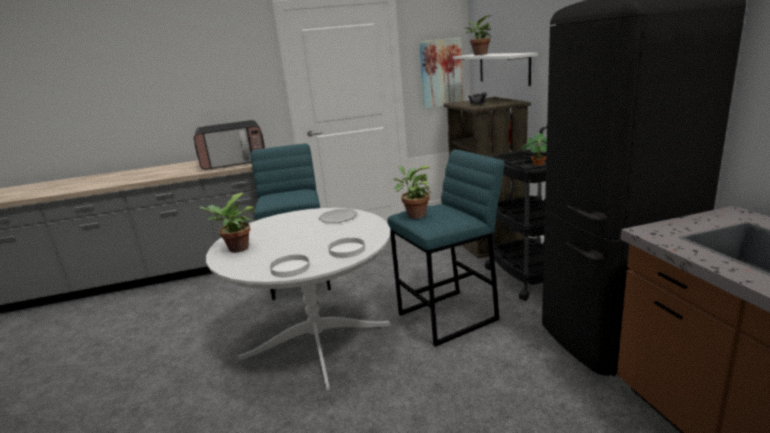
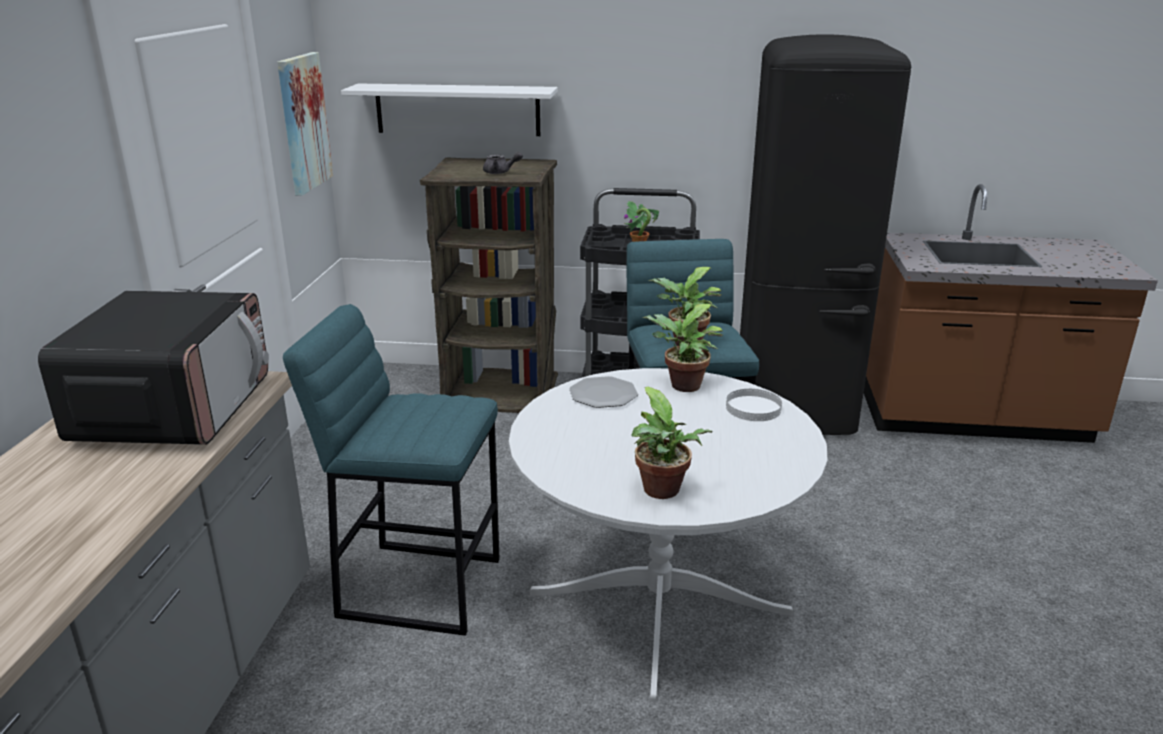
camera: 70 degrees left, 5 degrees up
white plate [270,255,310,277] -> none
potted plant [465,15,492,55] -> potted plant moved to [642,304,723,392]

